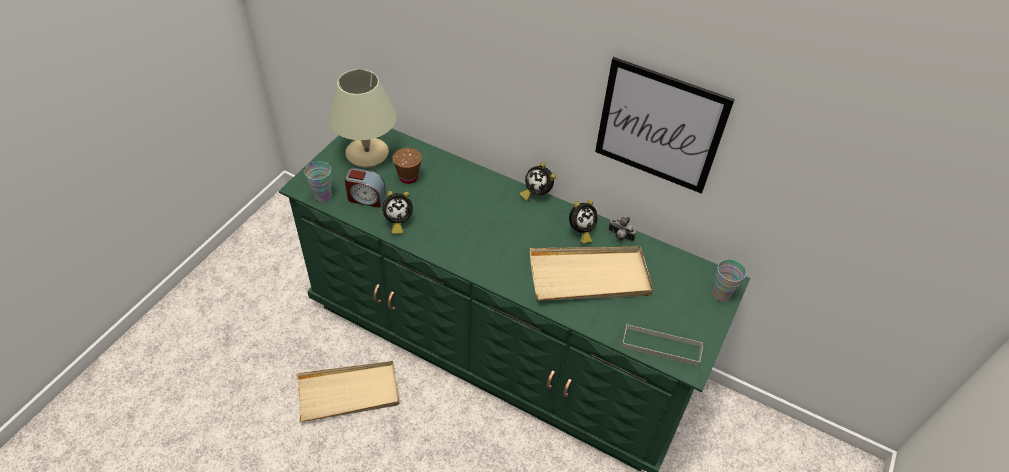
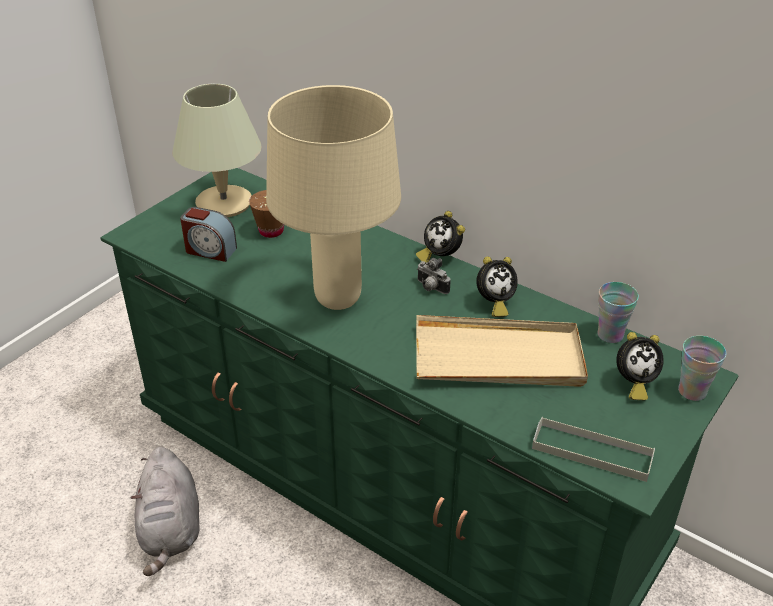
camera: 10 degrees right, 10 degrees down
beige tray [296,361,400,423] -> grey plush toy [130,447,200,576]
cup [305,161,332,202] -> cup moved to [597,282,639,343]
alarm clock [382,191,413,234] -> alarm clock moved to [616,332,664,400]
picture [595,57,735,194] -> none
camera [608,217,636,242] -> camera moved to [417,258,451,294]
none -> beige table lamp [266,85,401,310]

